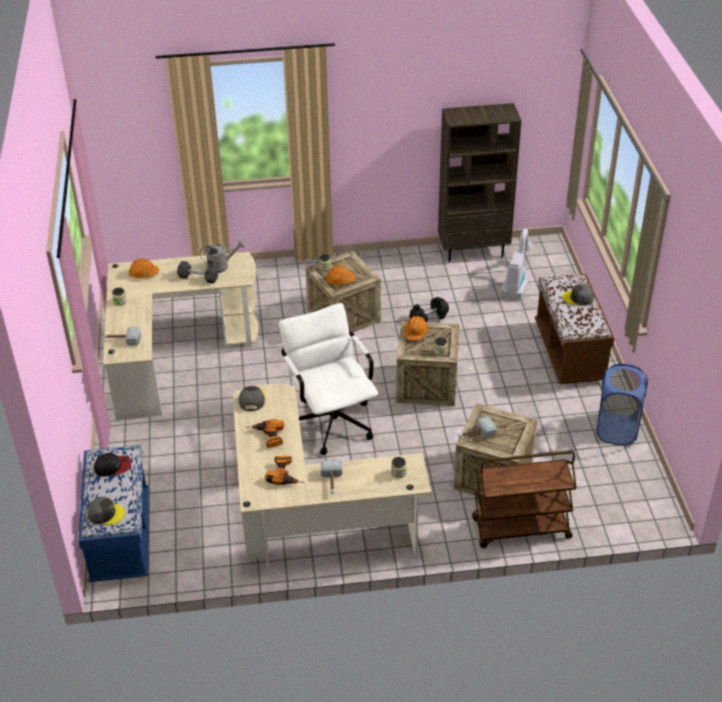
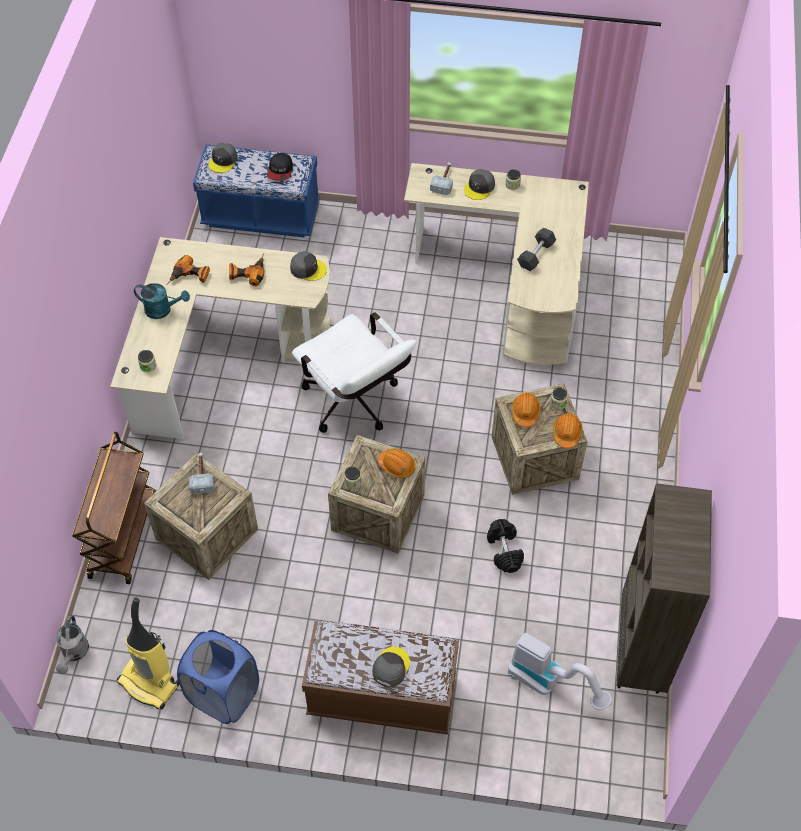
camera: 105 degrees right, 15 degrees up
orange hard hat [129,258,159,278] -> orange hard hat moved to [553,413,583,448]
grey watering can [200,240,245,273] -> grey watering can moved to [56,616,89,674]
white office chair [279,303,378,455] -> white office chair turned 60 degrees clockwise [292,312,416,433]
hammer [320,459,342,494] -> turquoise watering can [134,283,190,319]
none -> vacuum cleaner [117,597,179,710]
none -> grey cap [464,169,495,200]

